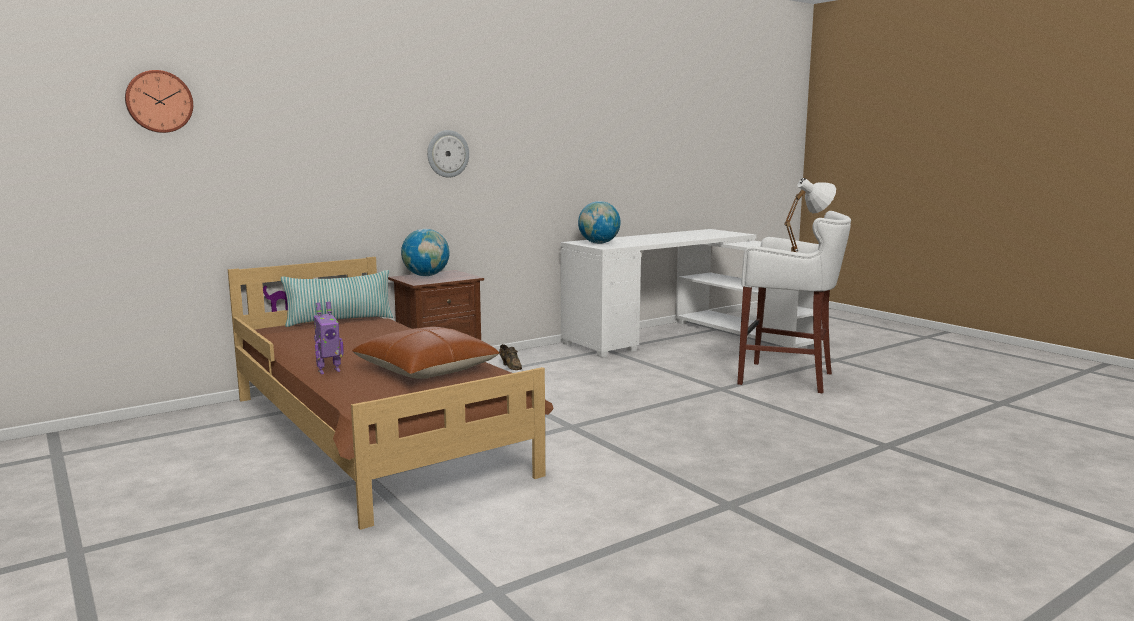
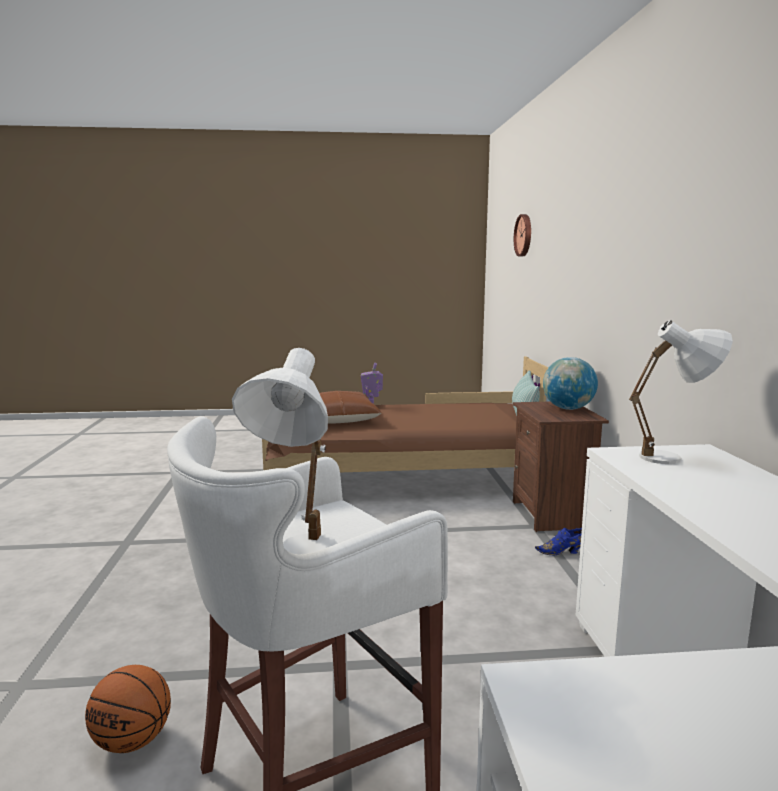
camera: 120 degrees right, 0 degrees up
wall clock [427,130,469,178] -> none
brown shoe [499,344,522,370] -> blue shoe [535,528,582,555]
globe [578,201,621,244] -> white table lamp [629,320,733,464]
none -> basketball [85,665,171,753]

